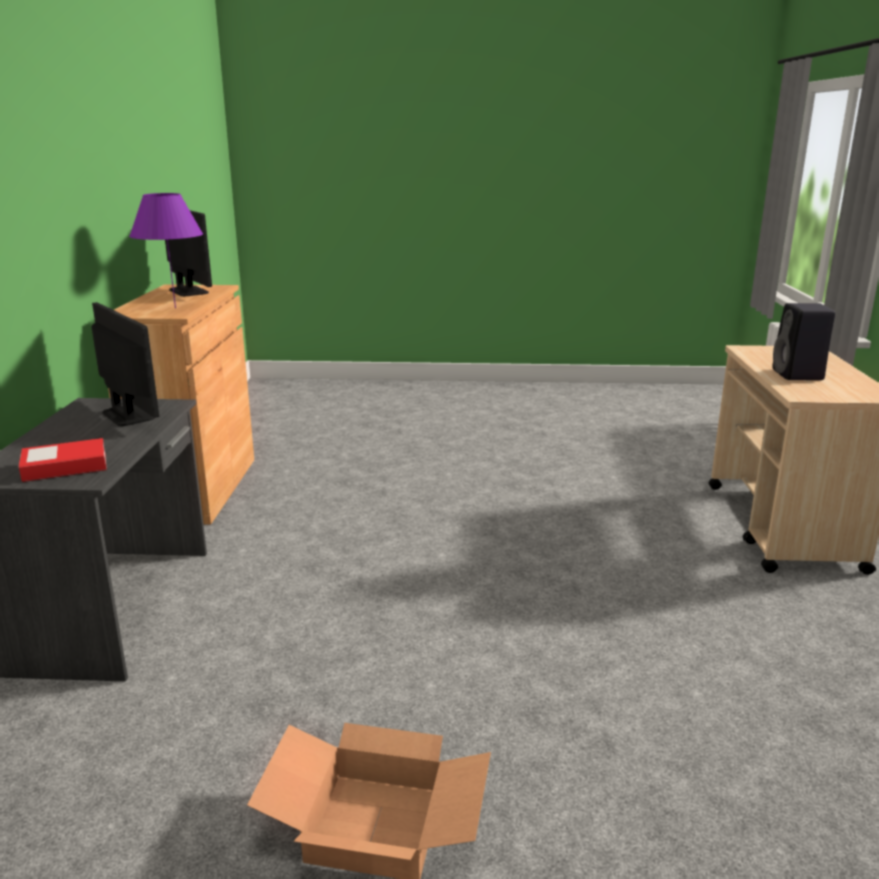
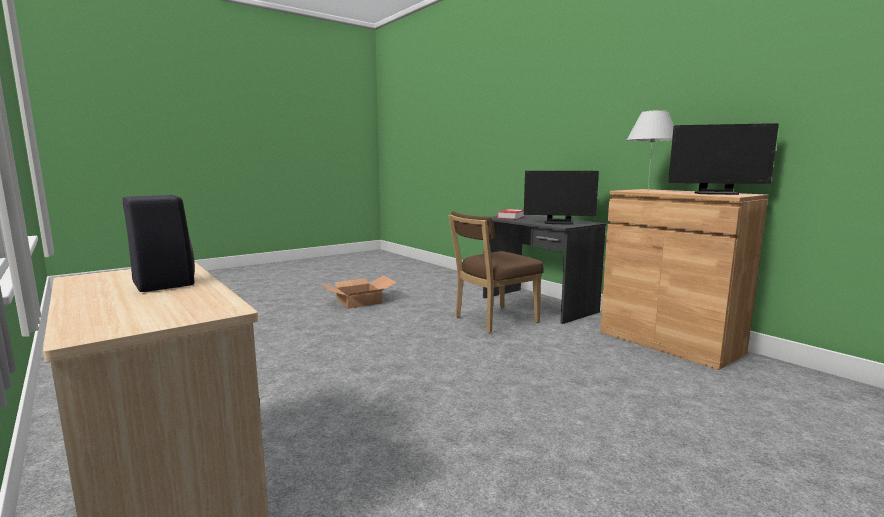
camera: 140 degrees right, 10 degrees down
purple table lamp [129,193,203,308] -> white table lamp [627,110,674,189]
none -> brown chair [448,211,544,333]

